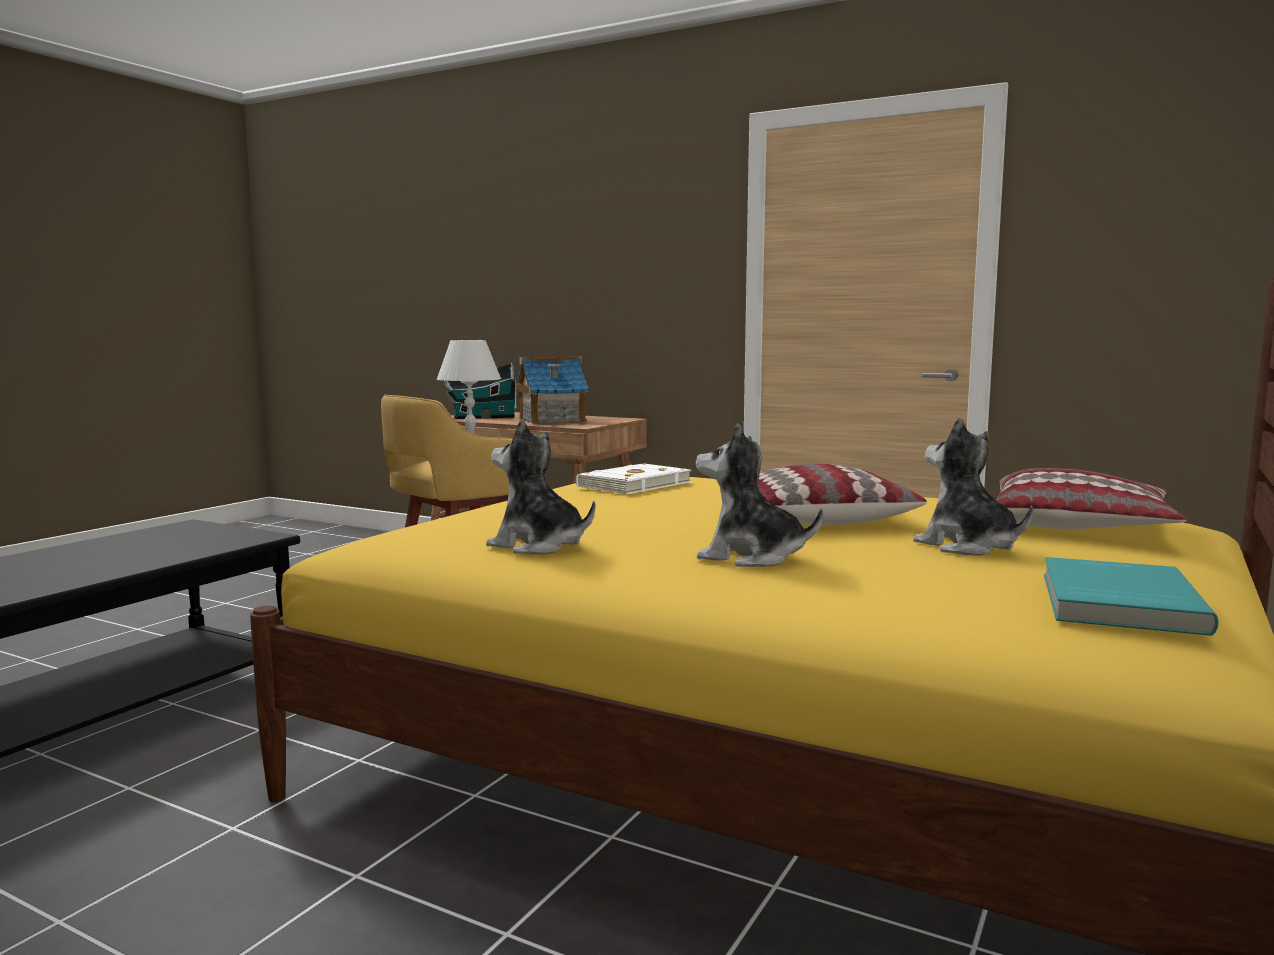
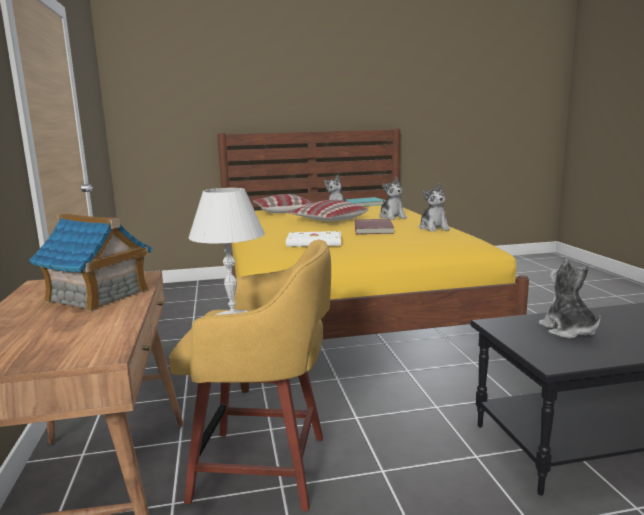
camera: 130 degrees left, 5 degrees up
toy house [445,363,517,419] -> none
none -> red book [355,219,394,234]
none -> plush toy [538,259,601,339]

